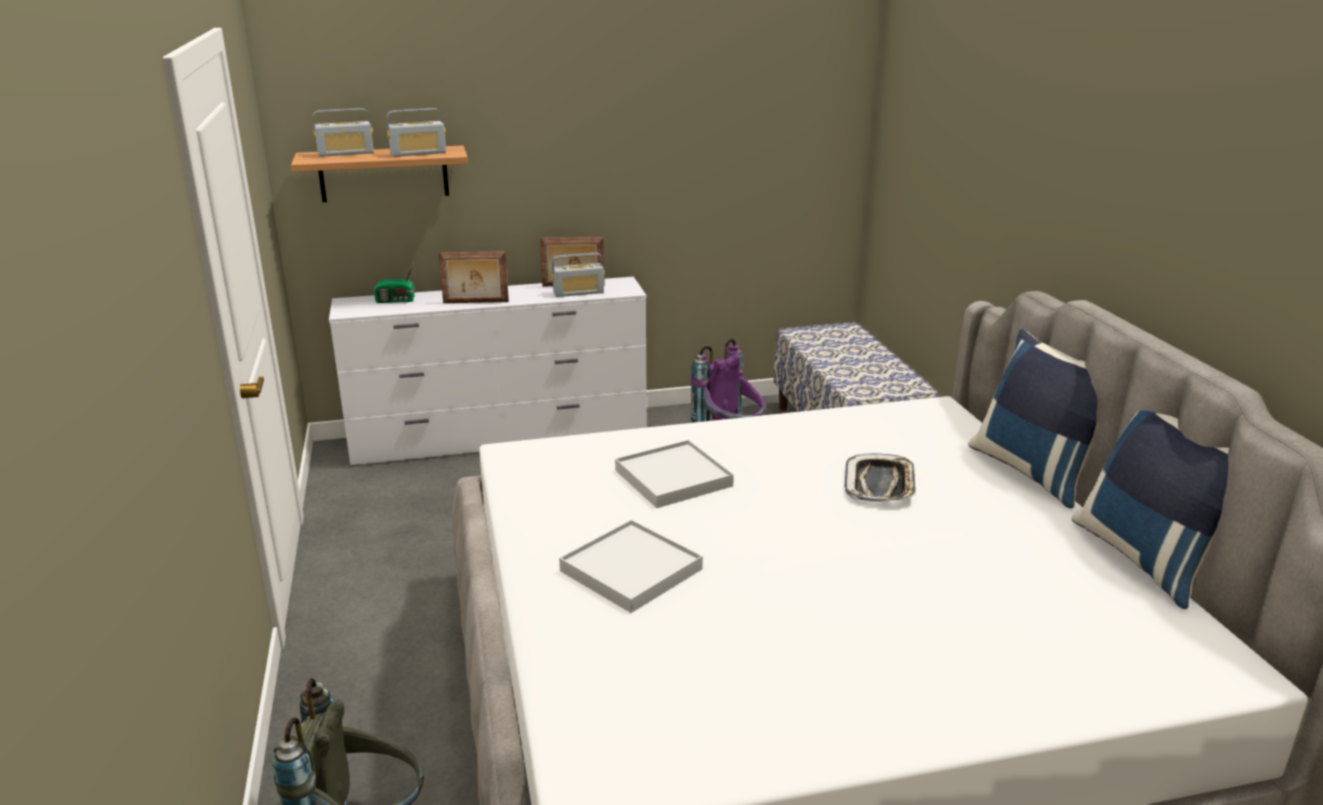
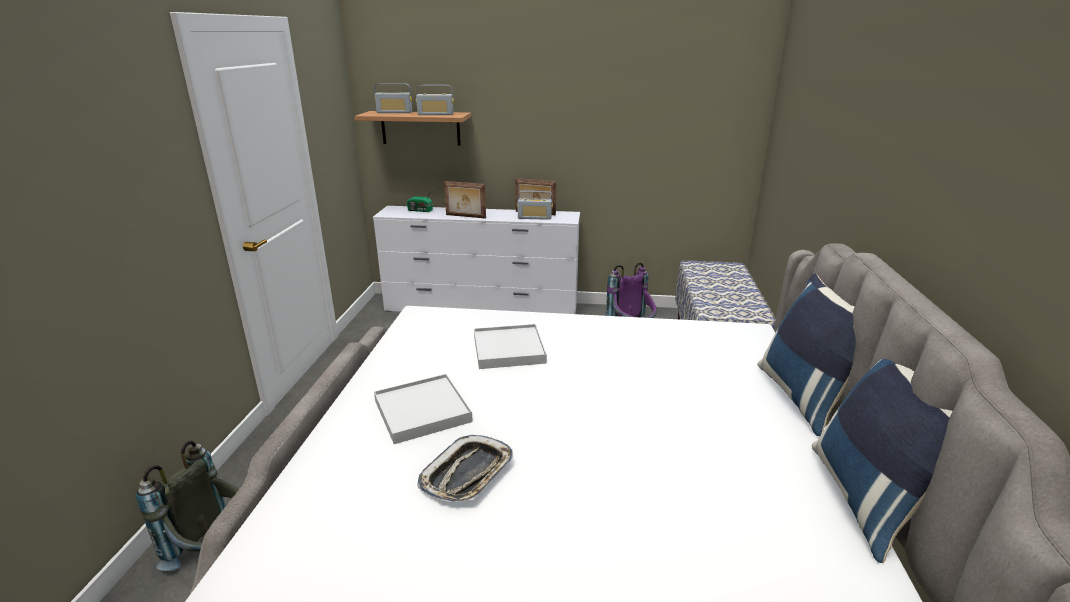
camera: 20 degrees right, 0 degrees up
tray [845,453,916,503] -> tray moved to [417,435,513,502]

